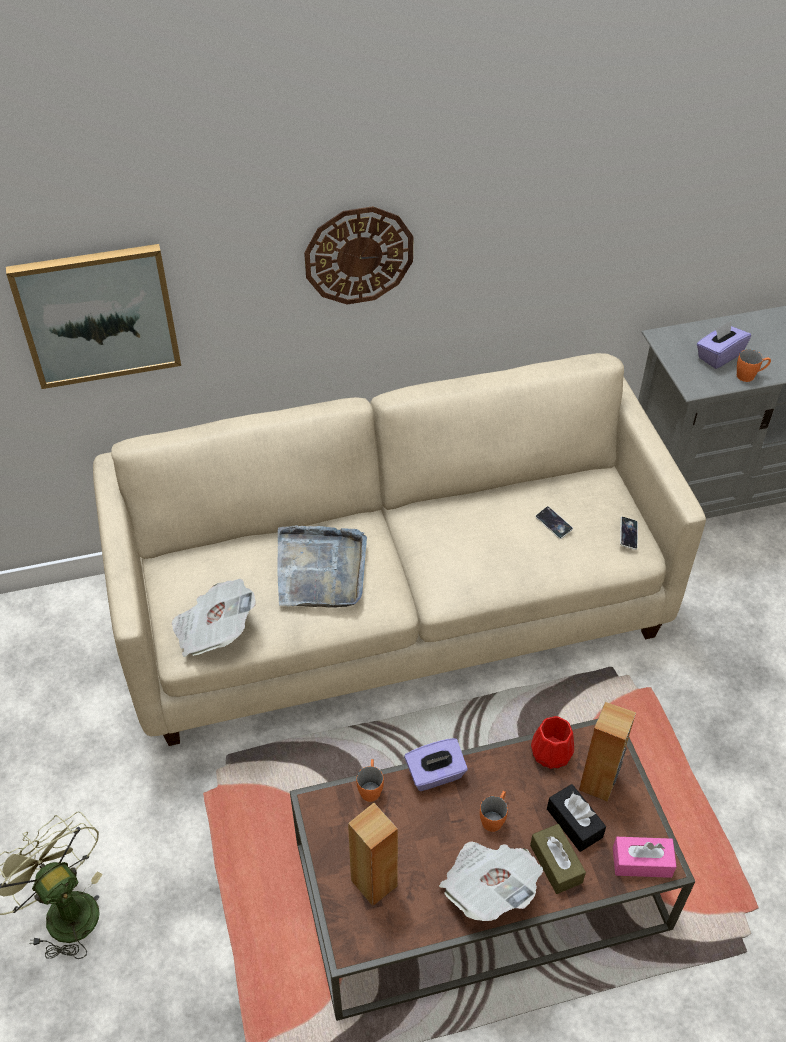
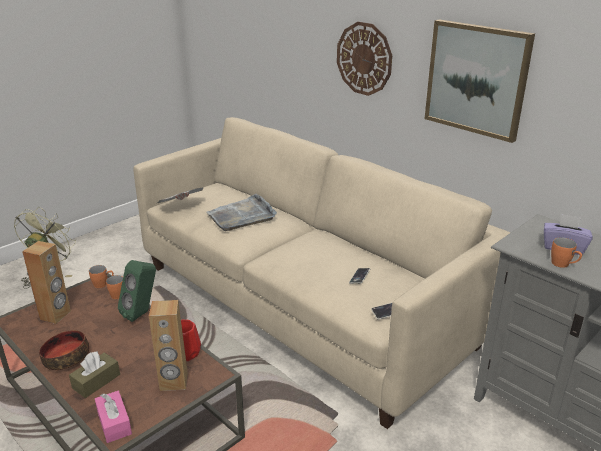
camera: 60 degrees right, 20 degrees down
picture [6,244,181,389] -> picture moved to [425,20,535,143]
purple tissue box [404,738,468,791] -> green speaker [118,260,156,322]
newspaper [439,841,543,921] -> bowl [39,330,89,370]
orange mug [480,791,508,832] -> orange mug moved to [89,265,114,288]
black tissue box [547,784,606,852] -> none

